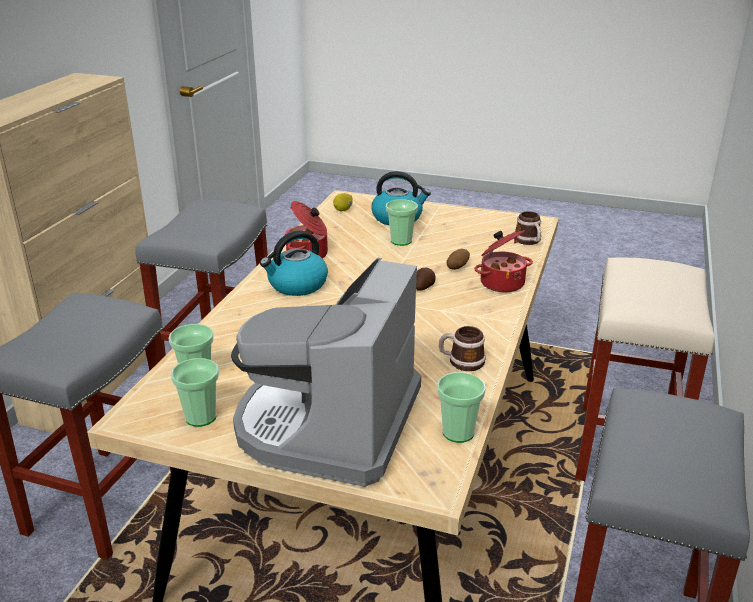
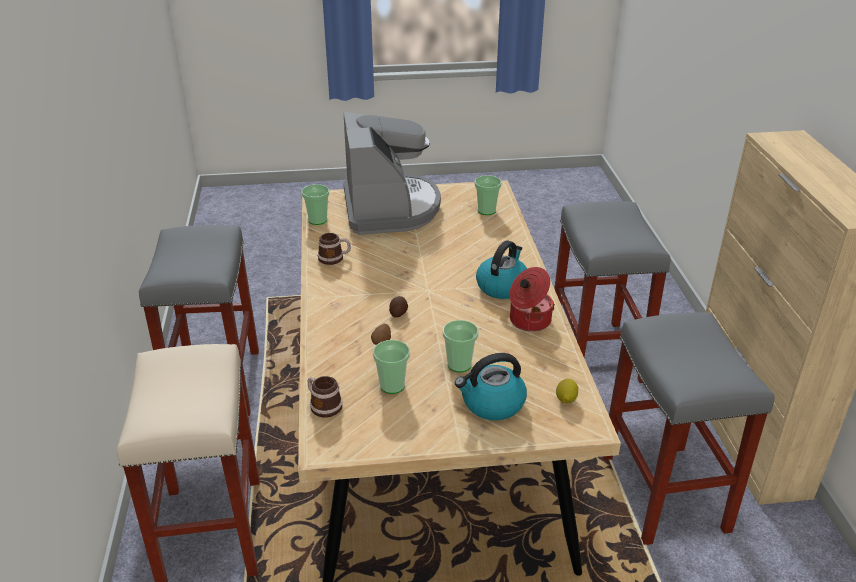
camera: 155 degrees right, 5 degrees up
cup [171,358,219,427] -> cup moved to [373,340,410,394]
cooking pot [474,230,533,292] -> none

